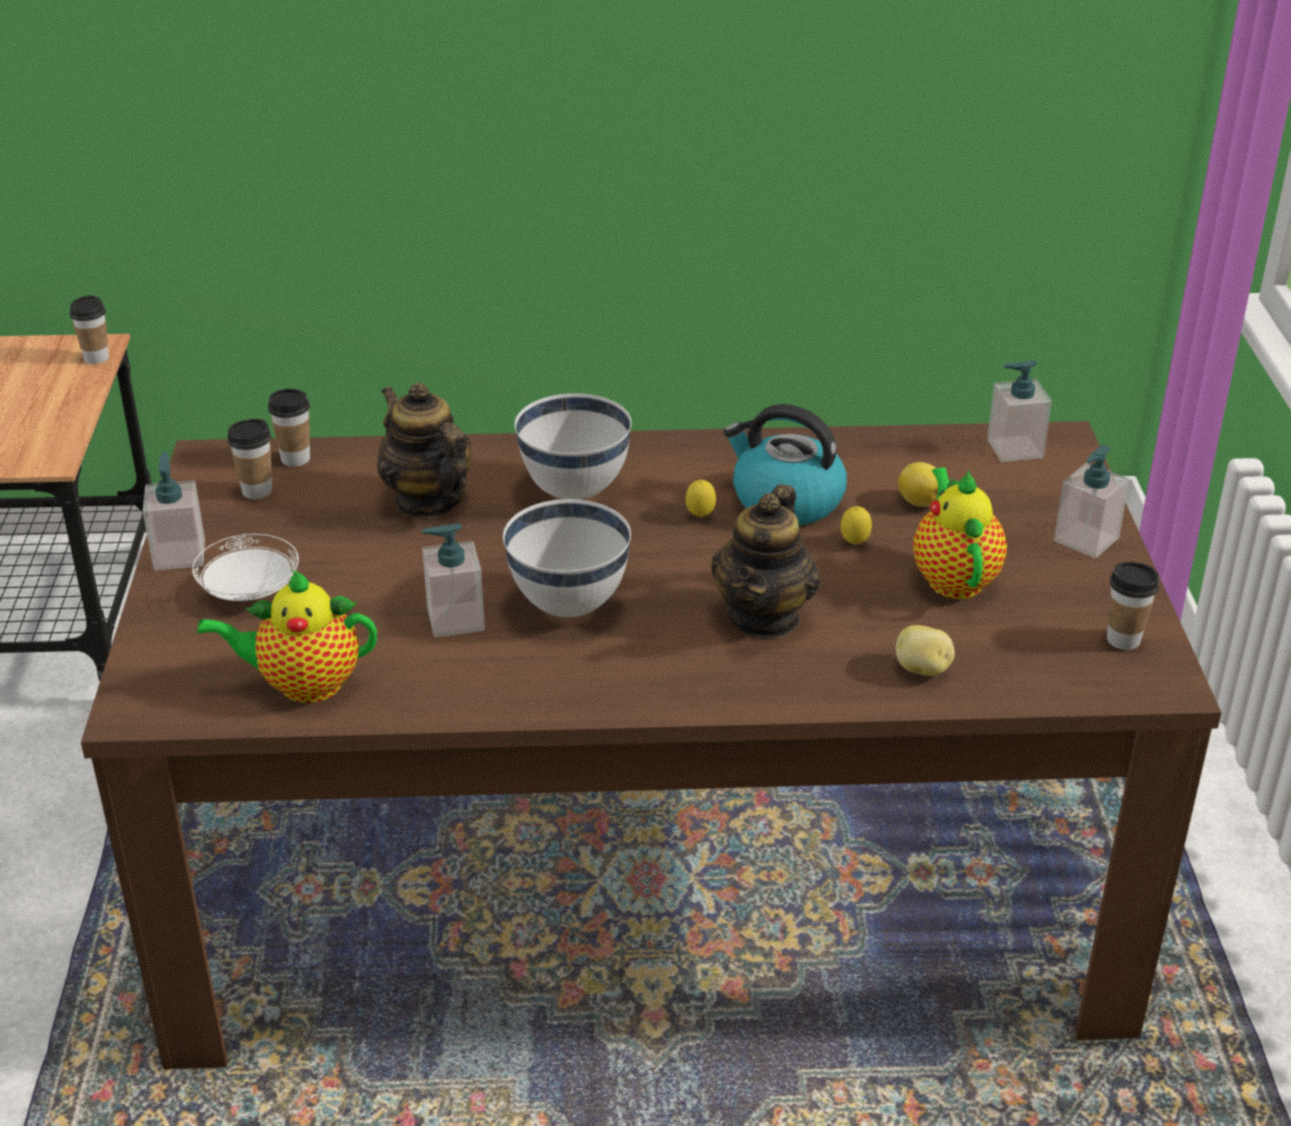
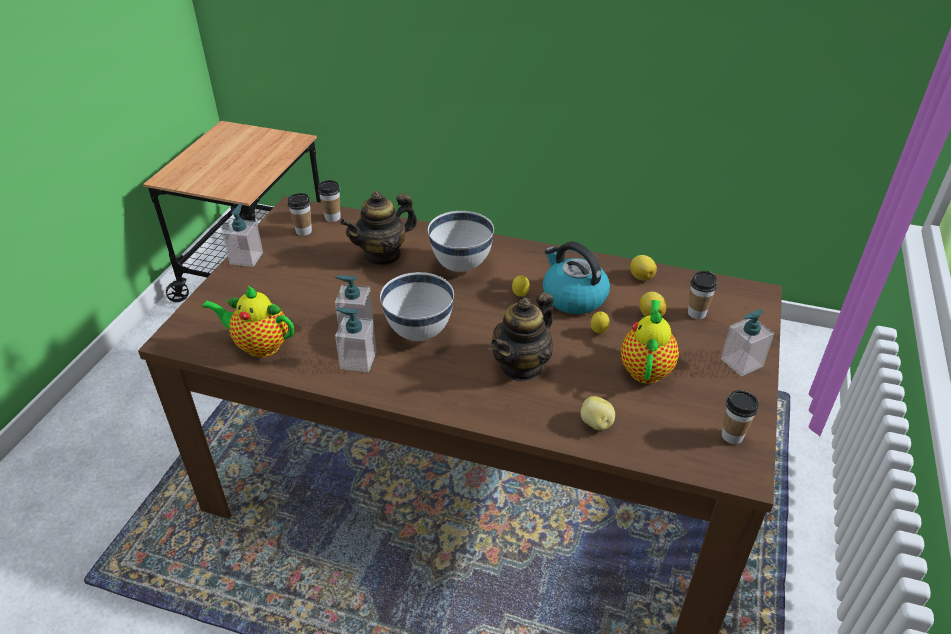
camera: 20 degrees right, 5 degrees up
cup [70,296,109,364] -> cup moved to [688,271,717,319]
white plate [192,534,299,601] -> none
teapot [377,382,472,518] -> teapot turned 105 degrees counterclockwise [340,191,417,266]
soap dispenser [987,360,1052,462] -> soap dispenser moved to [335,308,377,372]
none -> lemon [630,255,657,281]

